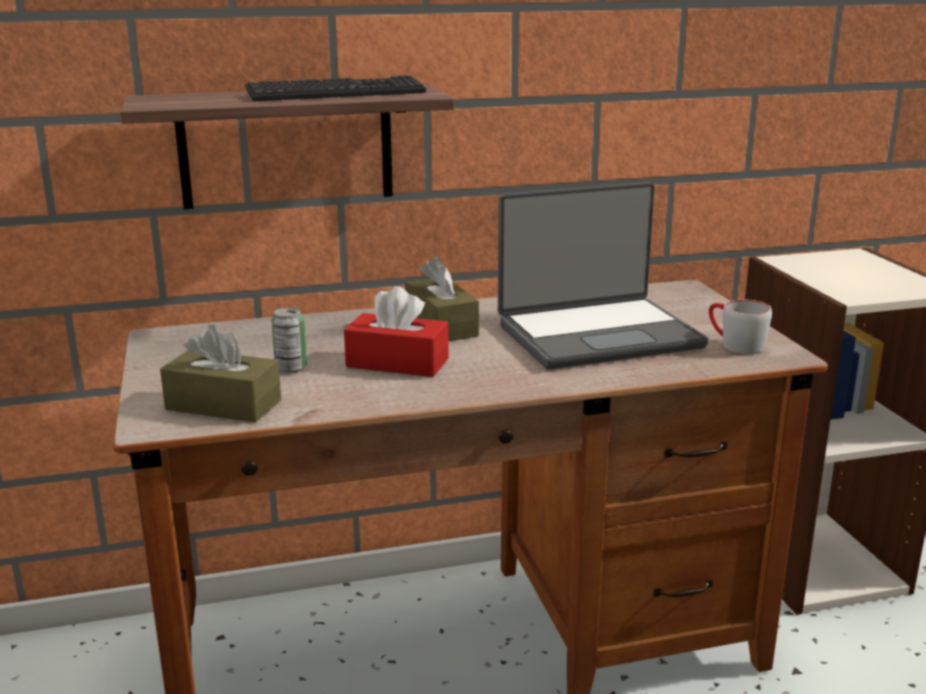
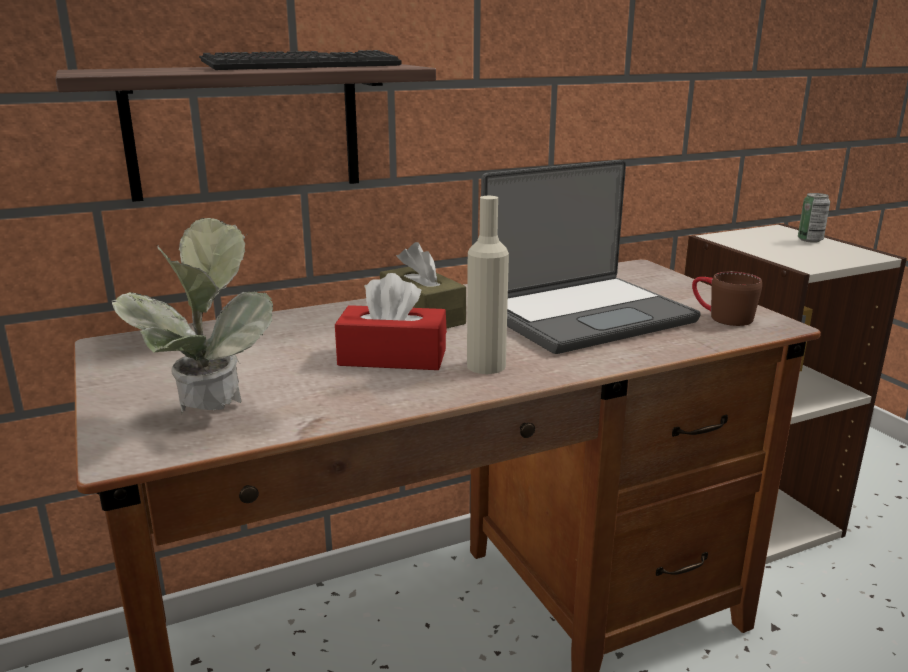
camera: 10 degrees left, 0 degrees up
brown tissue box [160,324,281,422] -> potted plant [112,218,273,415]
can [271,307,307,373] -> can moved to [798,193,830,243]
grey mug [709,299,772,354] -> brown mug [692,272,762,326]
none -> beige bottle [467,196,509,374]

